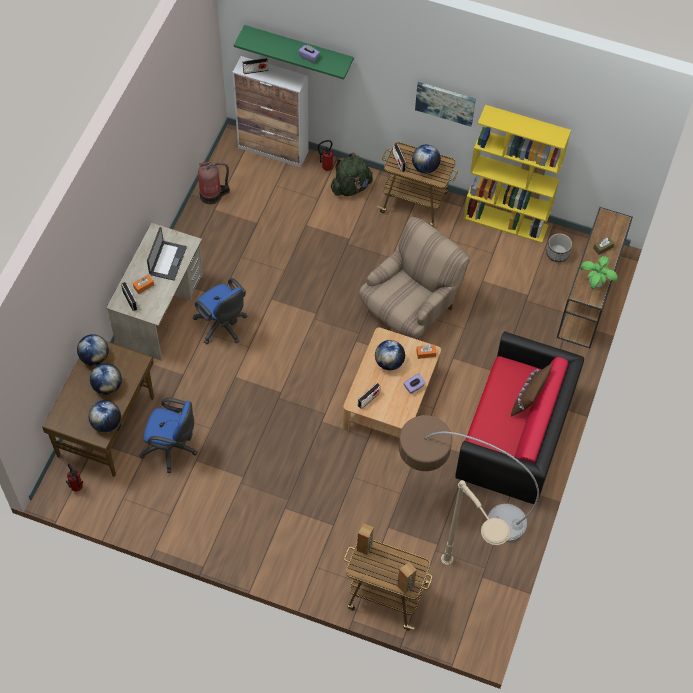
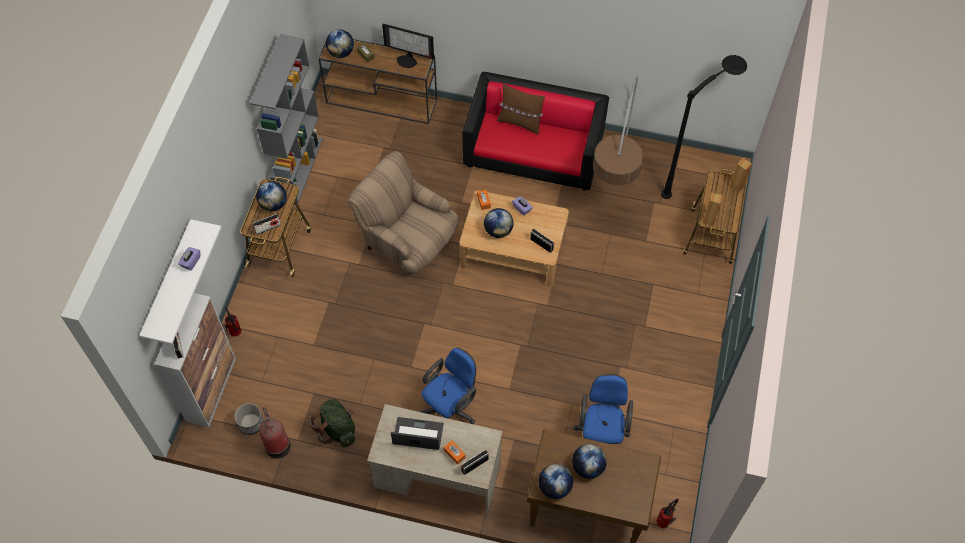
camera: 95 degrees left, 0 degrees up
globe [89,400,121,432] -> globe moved to [326,29,354,58]
green shelf [234,25,354,79] -> white shelf [139,219,222,344]
green backpack [331,153,373,196] -> green backpack moved to [310,399,355,448]
picture [415,82,476,127] -> none
beige floor lamp [441,480,510,565] -> black floor lamp [661,55,747,199]
yellow bookcase [463,105,571,243] -> grey bookcase [250,34,323,204]
planter [546,233,572,262] -> planter moved to [234,403,264,435]
potted plant [580,256,618,289] -> monitor [382,24,434,68]

